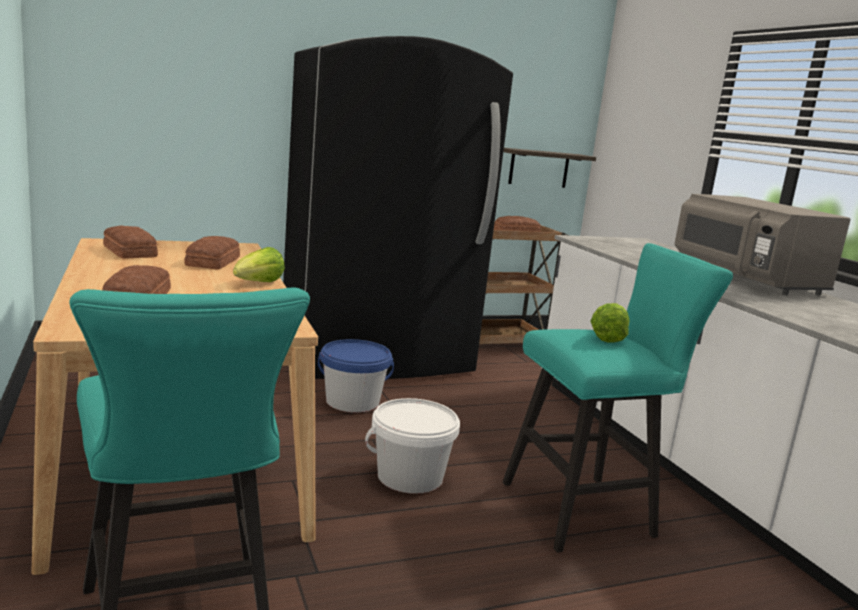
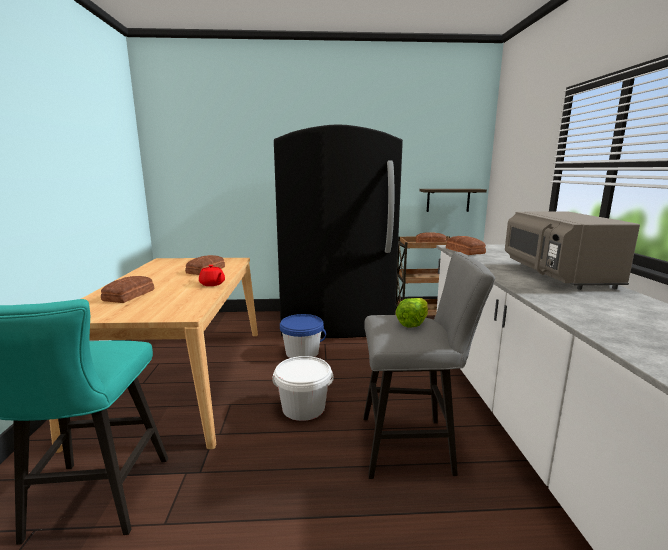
camera: 20 degrees right, 0 degrees up
bread [103,225,158,259] -> bread moved to [446,236,486,255]
lettuce [233,247,285,282] -> red teapot [199,265,225,286]
turquoise stool [503,243,733,553] -> grey stool [363,252,495,479]

